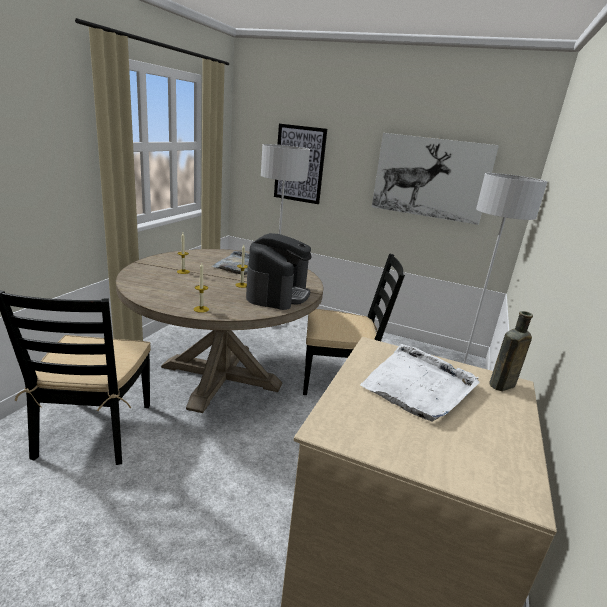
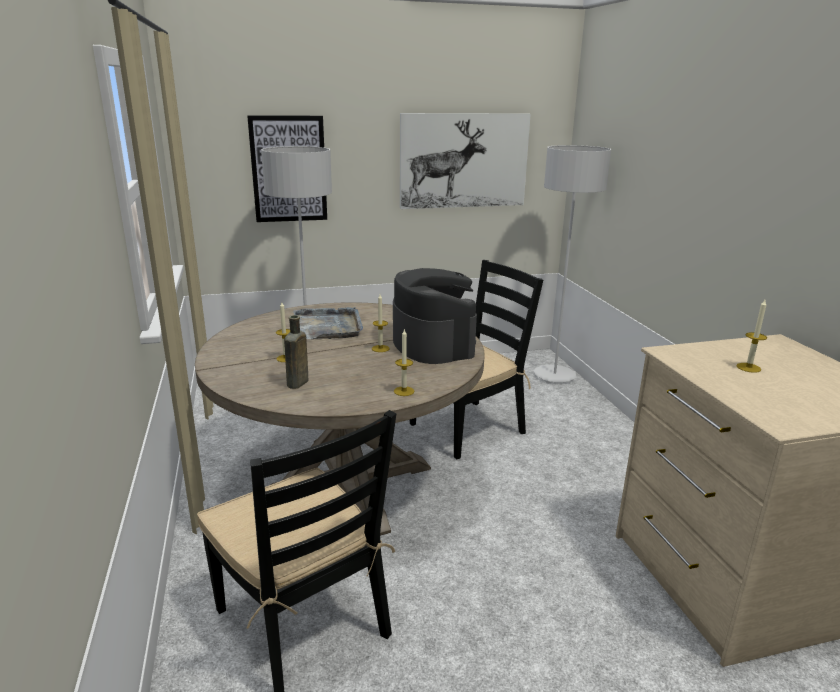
camera: 35 degrees left, 0 degrees up
white tray [360,344,480,422] -> candle [737,300,767,373]
brown bottle [489,311,533,391] -> brown bottle moved to [284,315,308,389]

